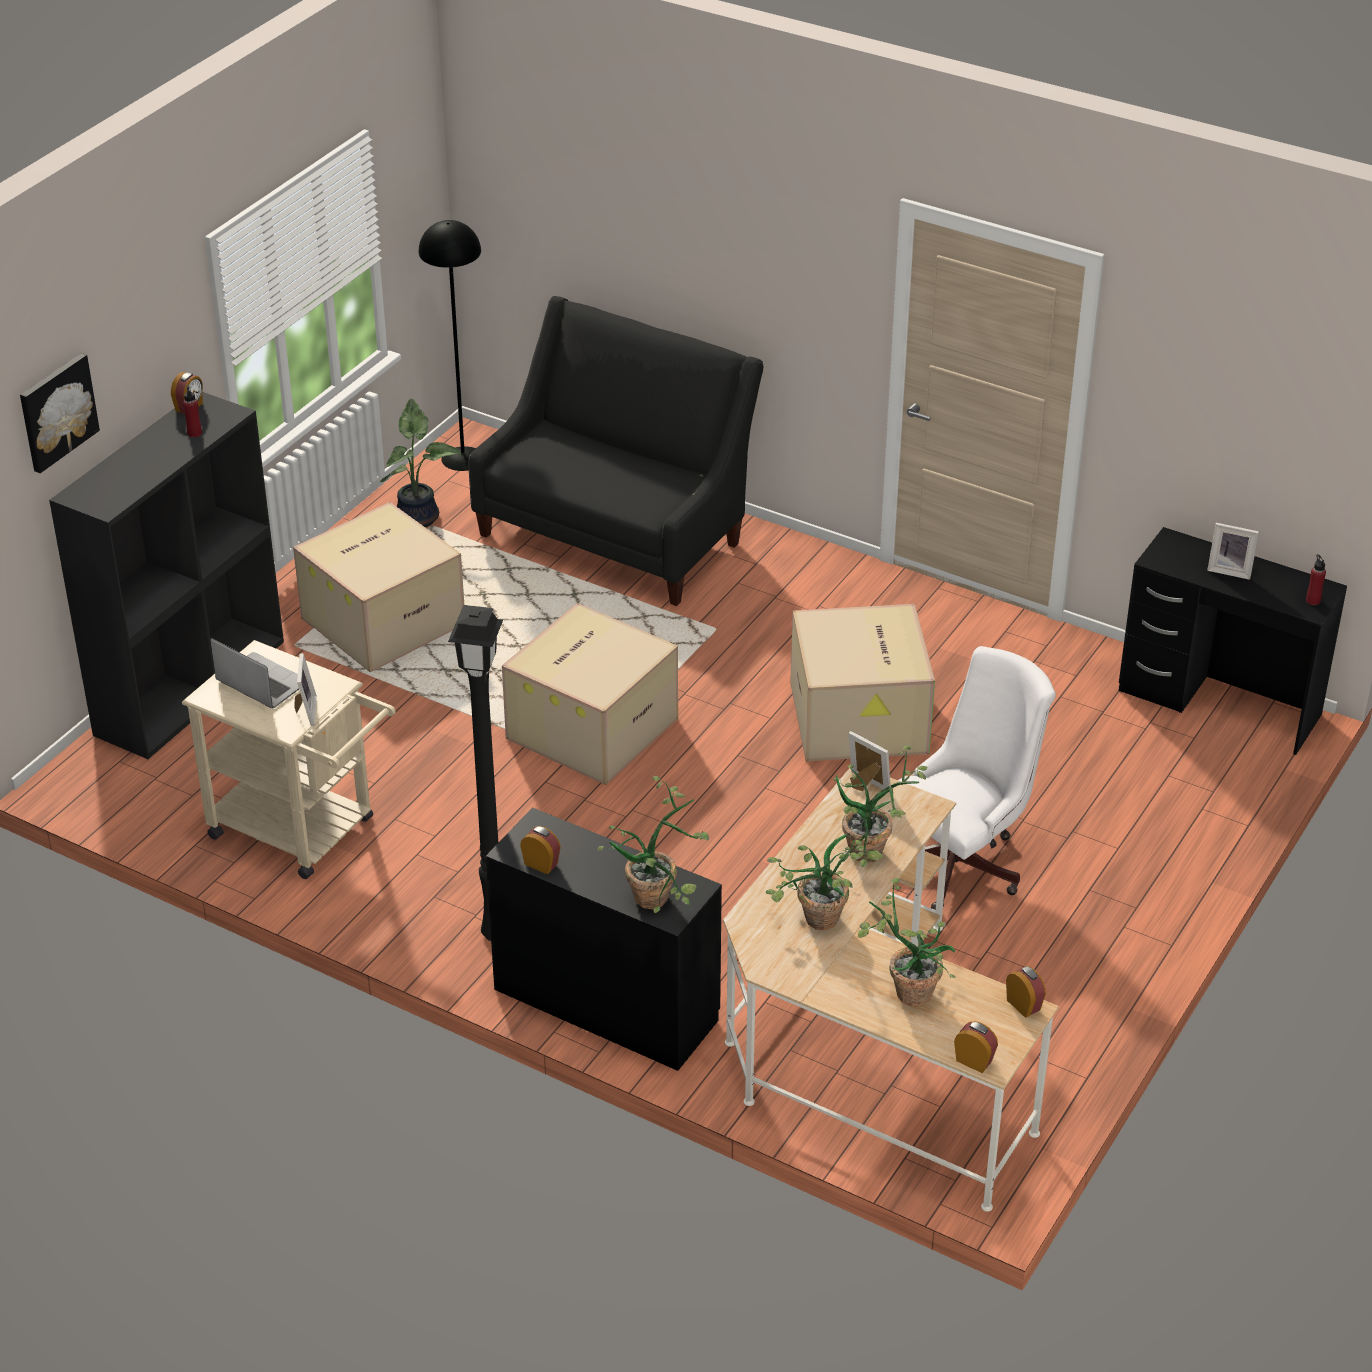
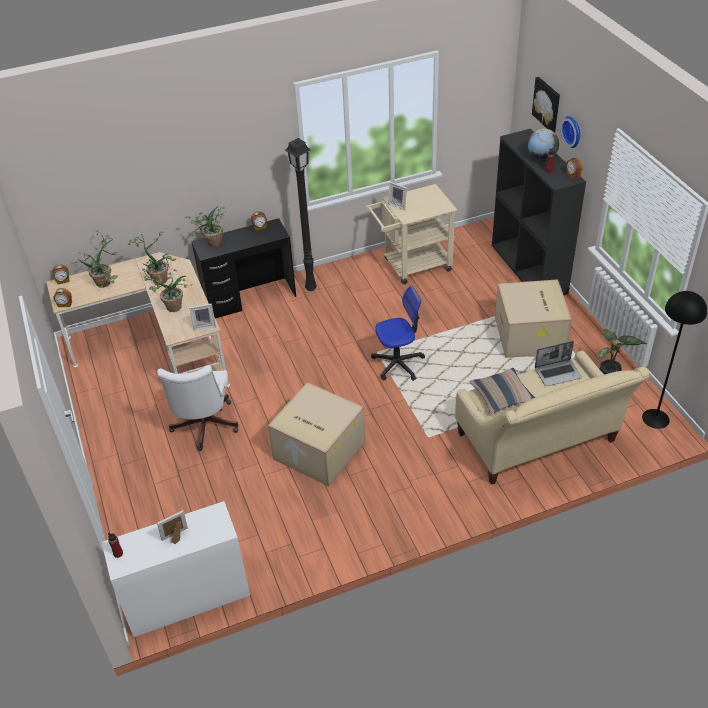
camera: 130 degrees right, 5 degrees up
laptop [210,638,299,708] -> laptop moved to [535,341,582,386]
black sofa [468,296,763,606] -> beige sofa [455,351,649,485]
cardboard box [502,603,678,785] -> office chair [371,286,425,381]
black desk [1119,527,1347,755] -> white desk [102,501,250,637]
none -> pillow [469,368,535,414]
none -> globe [528,129,559,160]
none -> wall clock [561,116,580,148]

